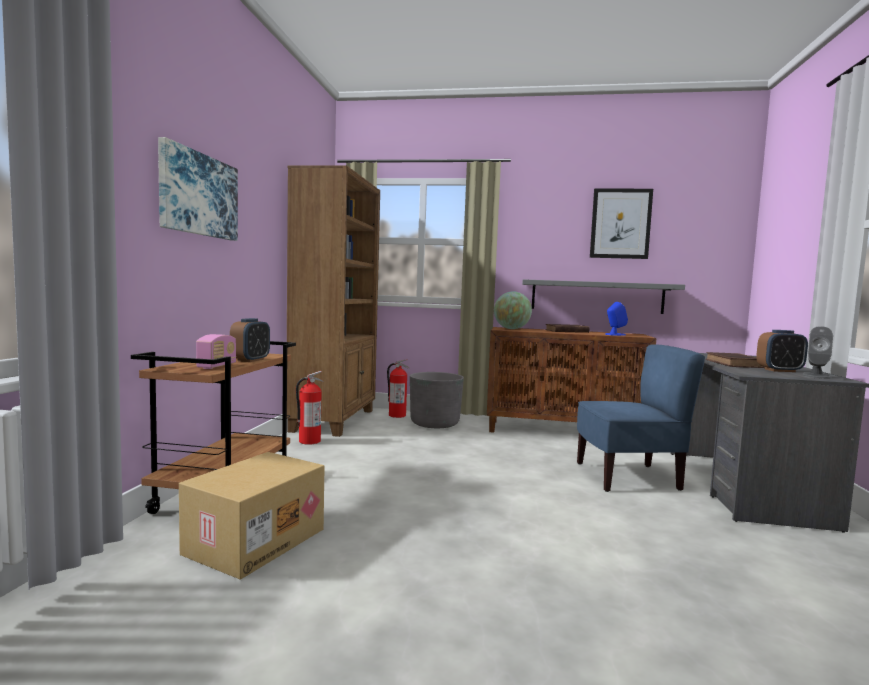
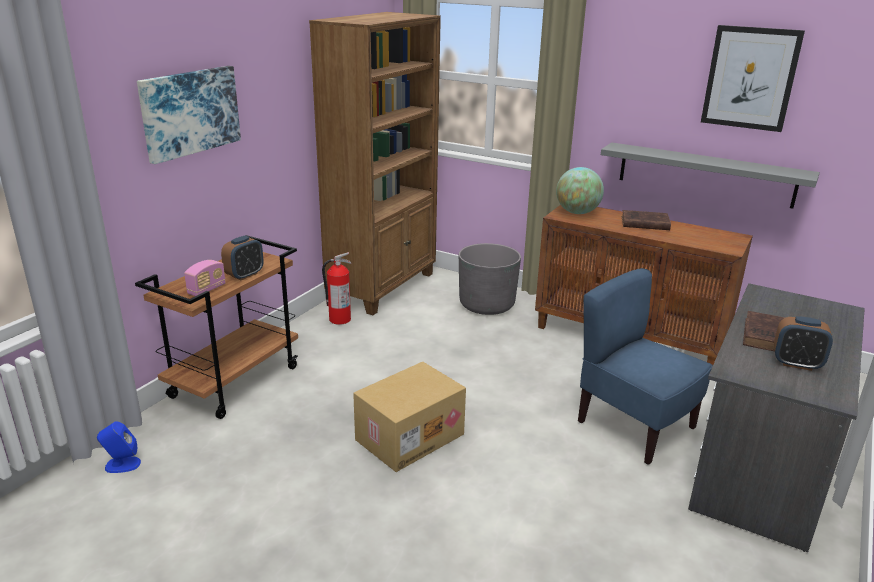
camera: 20 degrees right, 20 degrees up
cardboard box [179,452,325,580] -> cardboard box moved to [353,362,466,472]
fire extinguisher [387,359,409,418] -> none
blue chair [577,344,705,492] -> blue chair turned 150 degrees counterclockwise [578,268,713,465]
blue speaker [605,302,628,336] -> blue speaker moved to [97,421,141,473]
grey speaker [802,326,833,379] -> none

